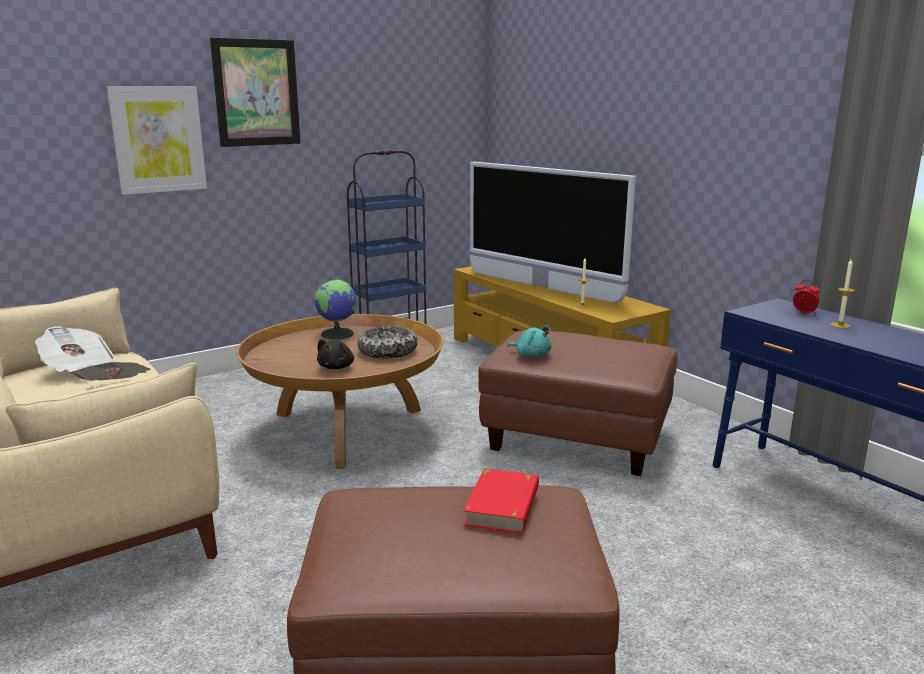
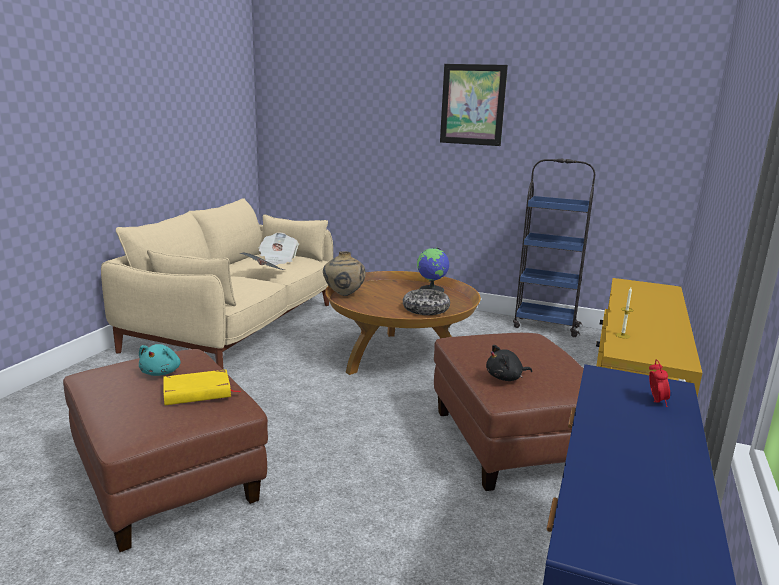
camera: 55 degrees right, 0 degrees up
picture [106,86,207,195] -> none
black plush toy [317,339,354,369] -> black plush toy moved to [486,345,532,381]
red book [463,468,539,533] -> yellow book [163,369,241,405]
television [470,162,636,303] -> none
turquoise plush toy [507,326,551,357] -> turquoise plush toy moved to [139,344,180,376]
candle [830,259,855,328] -> none
none -> beige vase [323,251,366,296]

